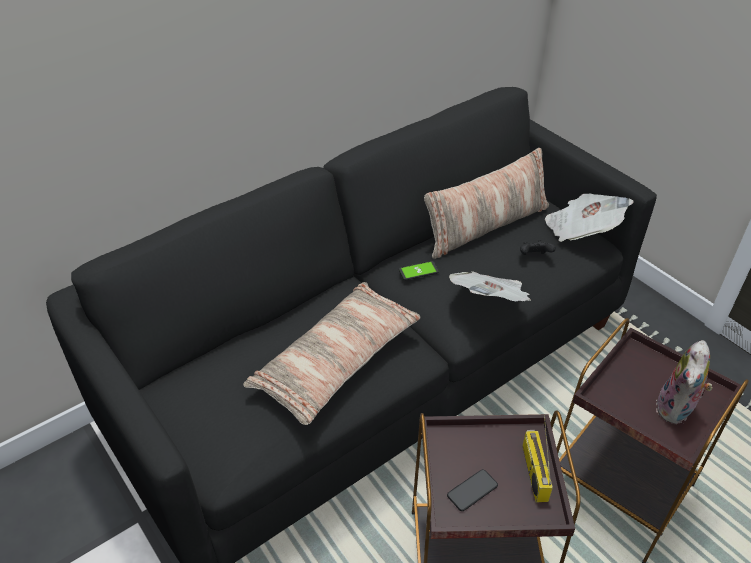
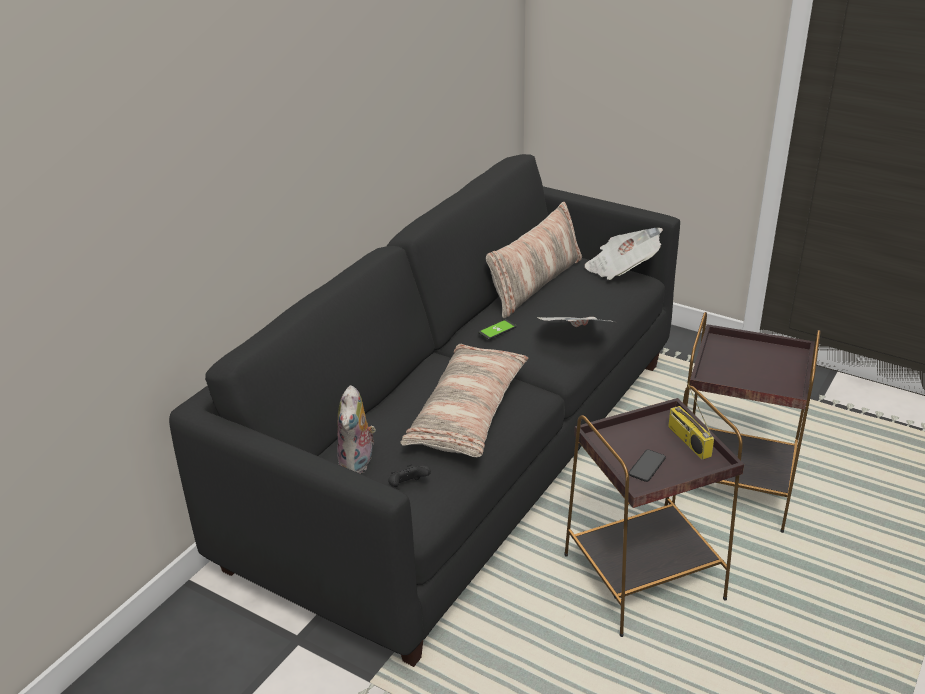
camera: 20 degrees left, 10 degrees down
black game controller [520,240,556,255] -> black game controller moved to [388,464,431,487]
plush toy [656,340,713,424] -> plush toy moved to [337,385,376,473]

